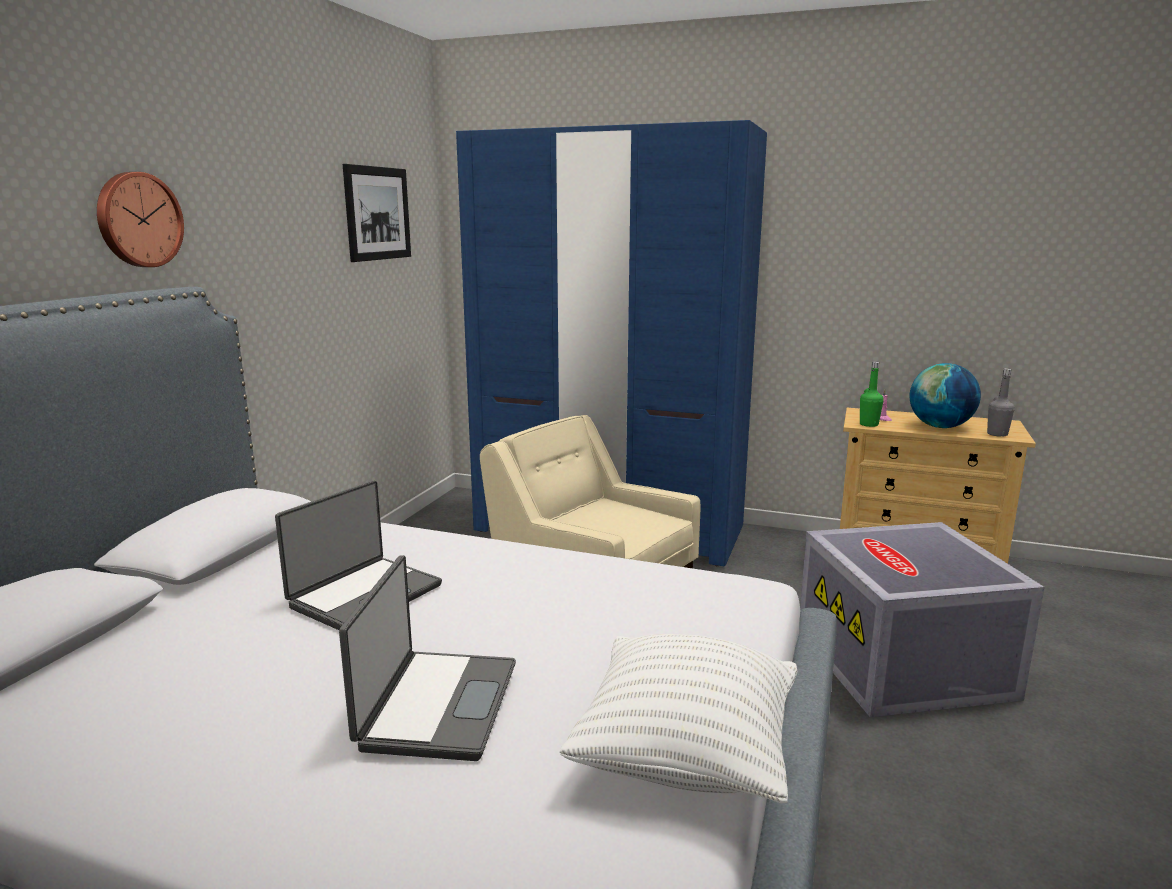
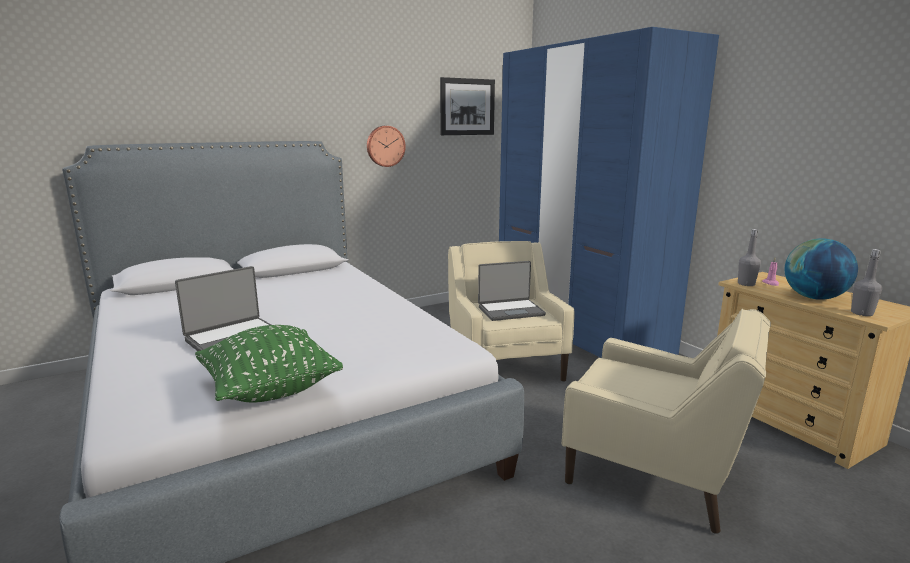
camera: 40 degrees right, 0 degrees up
wall clock [97,172,184,267] -> wall clock moved to [367,126,406,167]
laptop [275,480,442,630] -> laptop moved to [478,261,546,321]
white pillow [560,634,797,804] -> green pillow [195,325,343,403]
grey storage box [800,522,1045,717] -> beige armchair [562,309,771,534]
green bottle [860,361,884,427] -> grey bottle [738,229,761,286]

